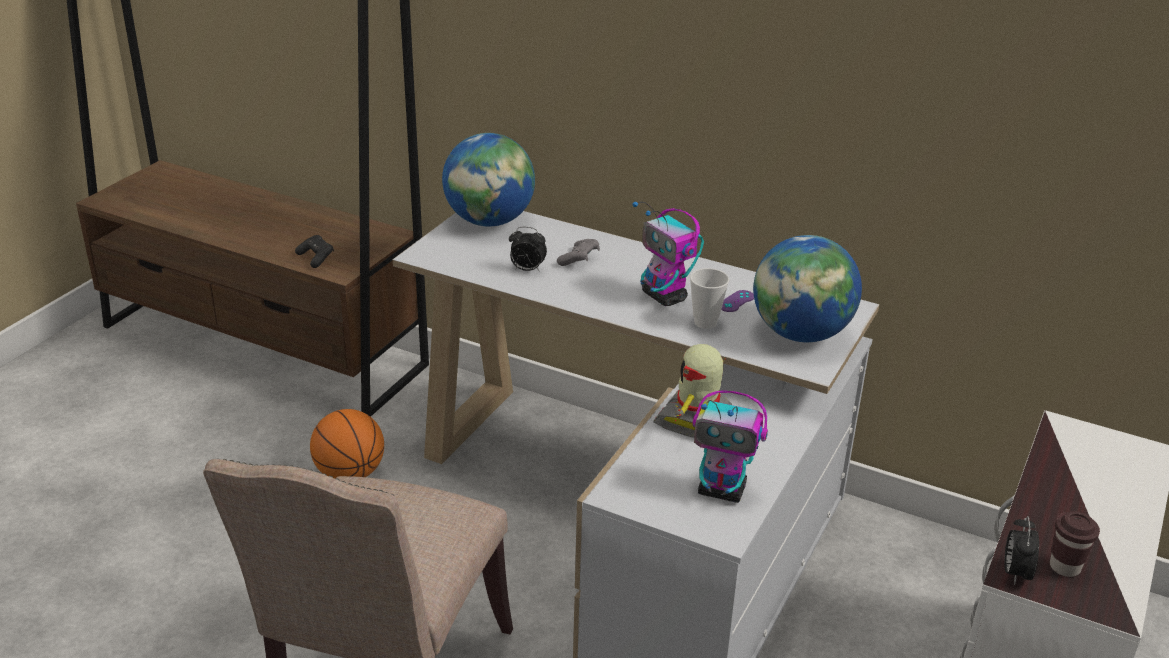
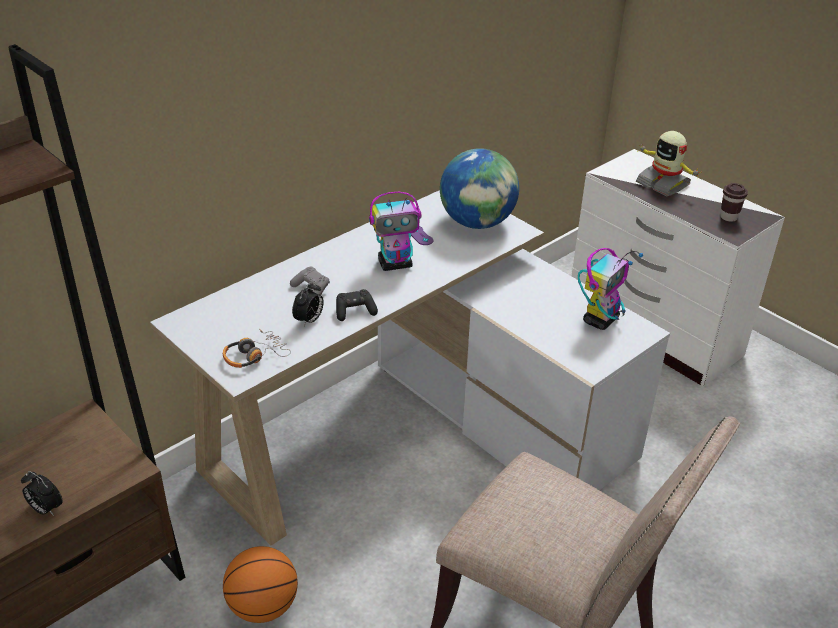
camera: 70 degrees left, 5 degrees up
black game controller [295,235,334,268] -> black game controller moved to [336,289,378,321]
globe [442,133,535,227] -> none
toy robot [653,344,732,438] -> toy robot moved to [636,131,701,196]
cup [690,268,729,329] -> none
alarm clock [1004,516,1039,585] -> alarm clock moved to [21,471,63,516]
none -> headphones [223,329,291,368]

